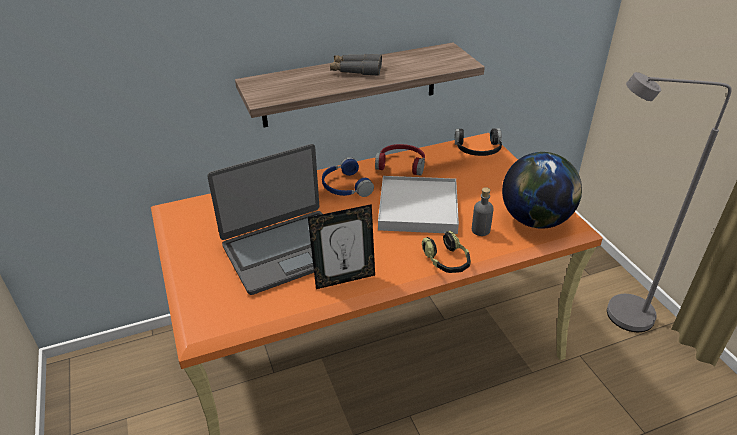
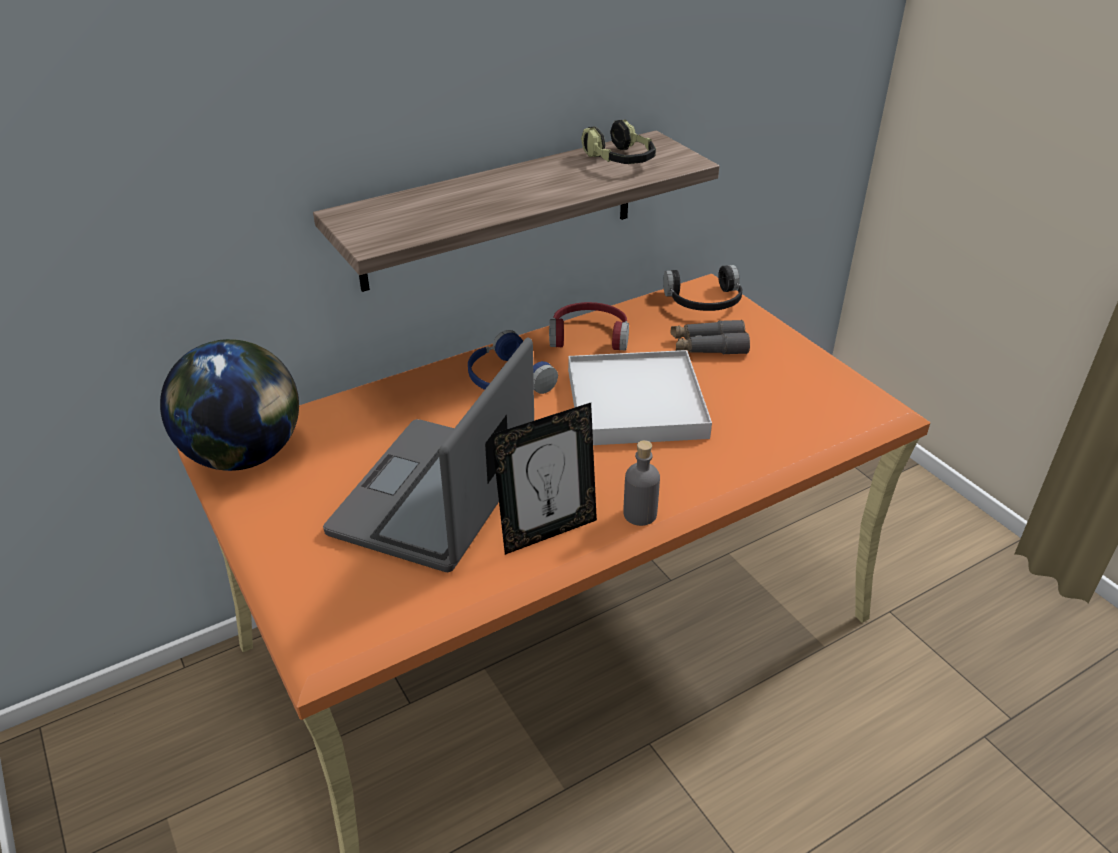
camera: 10 degrees left, 0 degrees up
laptop [207,144,322,295] -> laptop turned 150 degrees clockwise [323,337,534,572]
grey binoculars [330,54,382,76] -> grey binoculars moved to [671,320,750,354]
headphones [422,231,471,273] -> headphones moved to [581,120,656,164]
grey bottle [472,187,494,236] -> grey bottle moved to [624,440,660,526]
globe [502,152,582,229] -> globe moved to [160,339,299,471]
grey floor lamp [607,72,732,332] -> none

